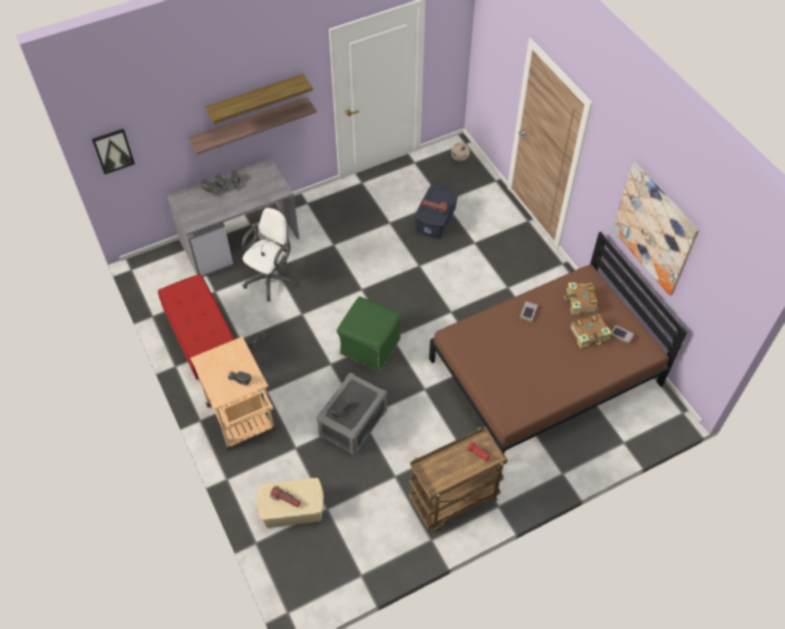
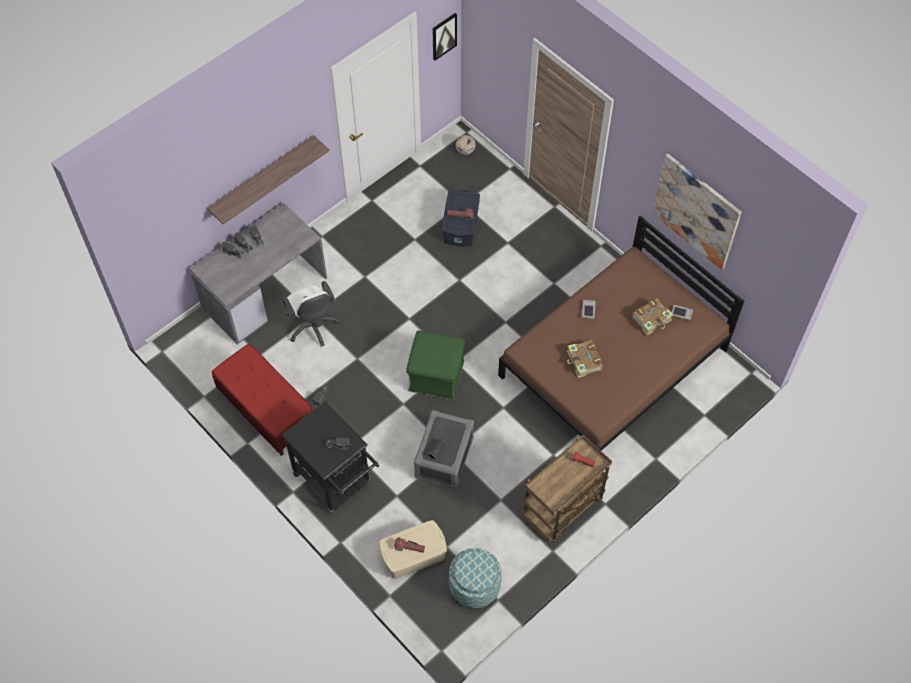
camera: 15 degrees left, 5 degrees up
picture [92,129,135,174] -> picture moved to [432,13,457,61]
beige cart [190,336,276,450] -> black cart [281,402,379,514]
shelf [205,74,313,124] -> none
white office chair [241,207,295,302] -> white office chair turned 135 degrees clockwise [282,281,339,347]
book [564,283,598,314] -> book moved to [567,340,603,378]
none -> ottoman [449,548,501,608]

